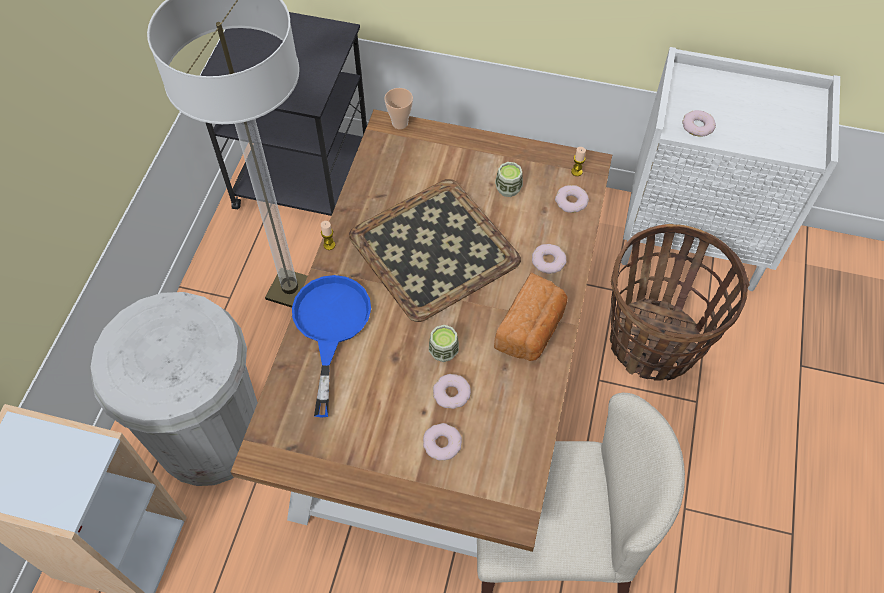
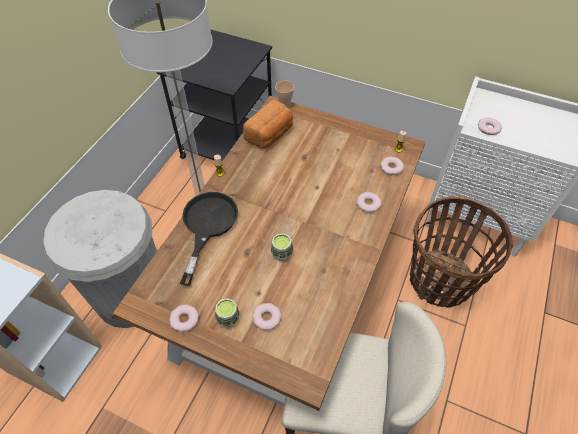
camera: 10 degrees right, 5 degrees down
blue frying pan [292,275,371,418] -> black frying pan [180,192,238,286]
tray [349,179,521,322] -> none
donut [433,374,471,409] -> donut moved to [169,304,199,332]
bread [494,273,568,361] -> bread moved to [243,99,293,149]
cup [495,162,523,197] -> cup moved to [215,298,240,328]

